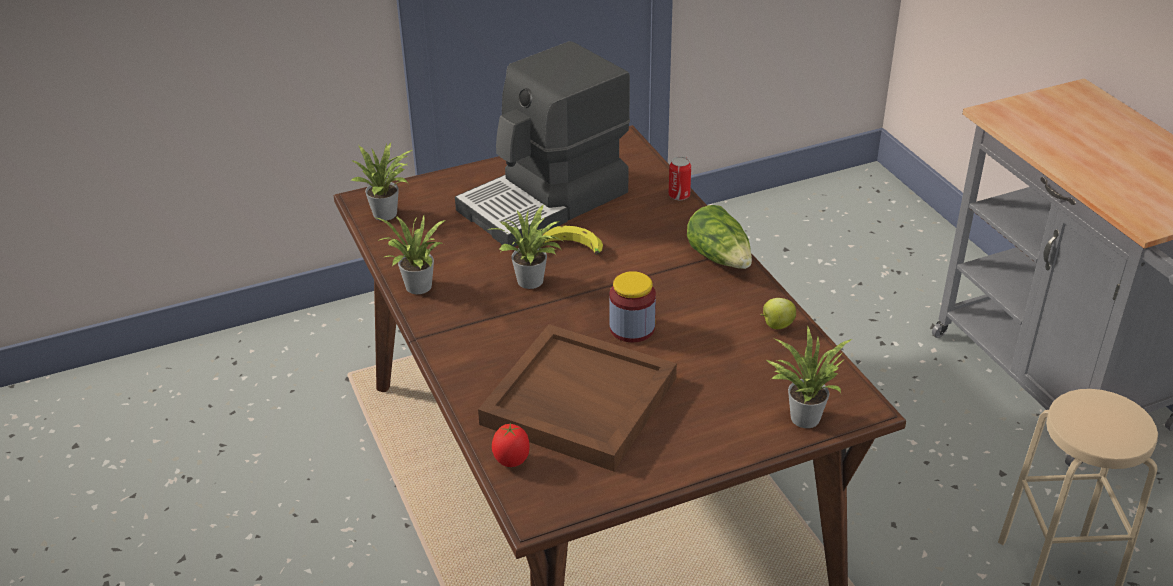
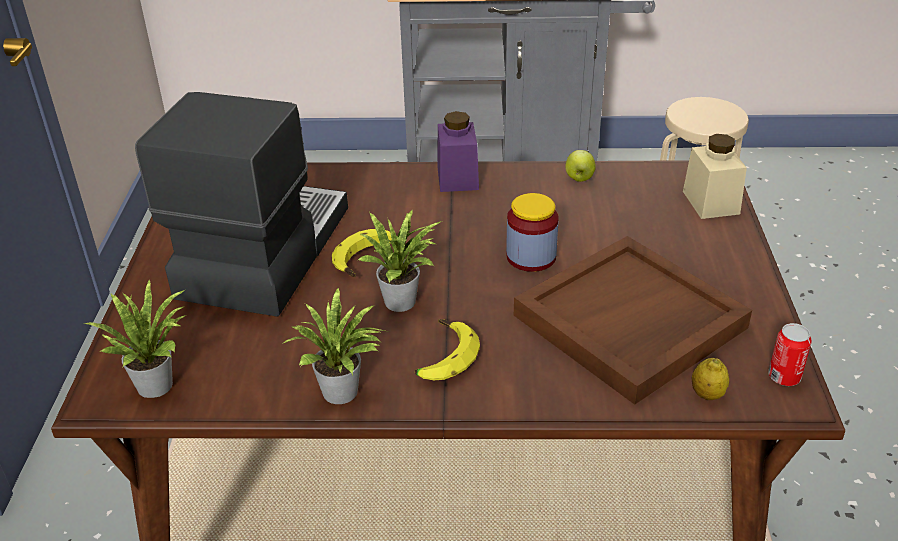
camera: 65 degrees left, 0 degrees up
coffee machine [455,41,630,247] -> coffee machine turned 150 degrees counterclockwise [135,92,348,317]
tomato [492,423,530,467] -> lemon [692,358,729,400]
can [668,156,691,200] -> can moved to [768,323,812,386]
lettuce [687,205,752,269] -> purple jar [437,111,479,192]
potted plant [767,326,852,428] -> beige jar [683,134,747,219]
none -> banana [415,319,480,380]

